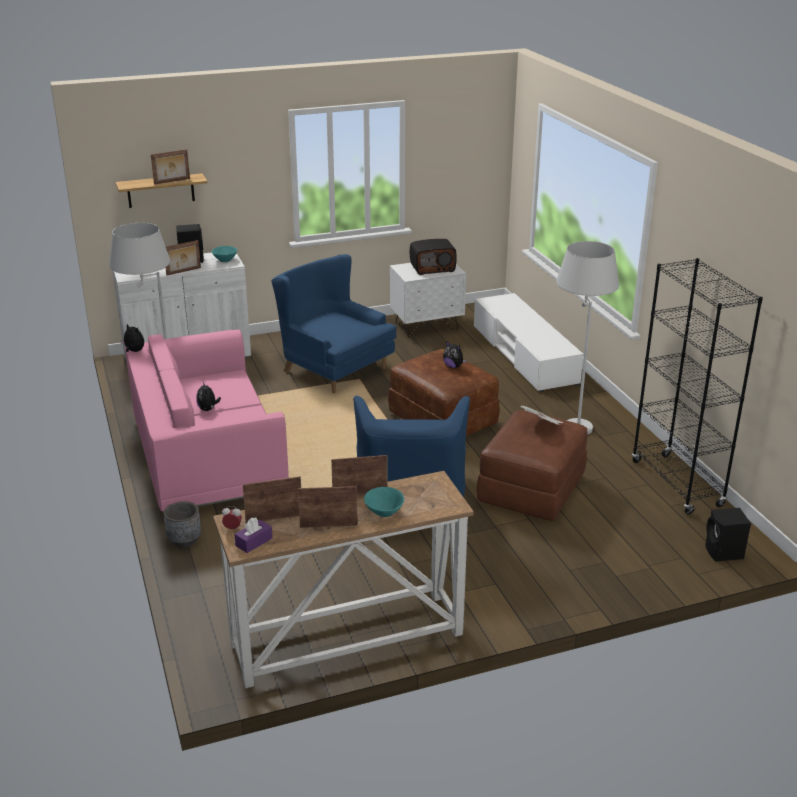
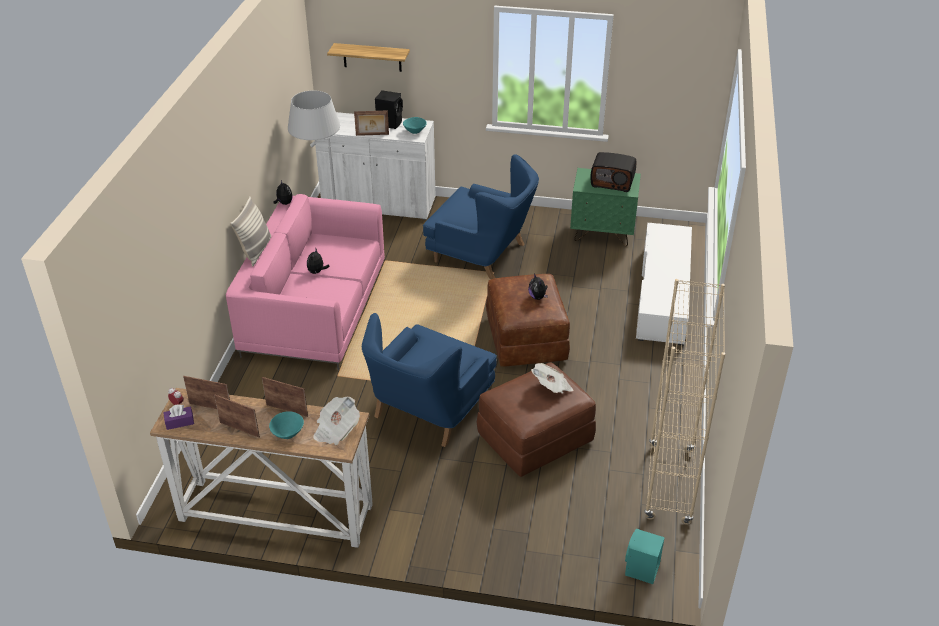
camera: 30 degrees right, 10 degrees up
picture frame [151,149,190,184] -> none
grey planter [163,501,201,548] -> none
blue armchair [271,254,397,393] -> blue armchair turned 135 degrees clockwise [423,154,539,279]
white nightstand [390,263,466,337] -> green nightstand [570,168,641,246]
white floor lamp [556,241,619,434] -> none
black bookcase [632,258,763,514] -> beige bookcase [644,279,725,525]
black speaker [705,508,751,562] -> turquoise speaker [625,529,665,584]
none -> pillow [230,197,271,266]
none -> newspaper [313,397,360,445]

